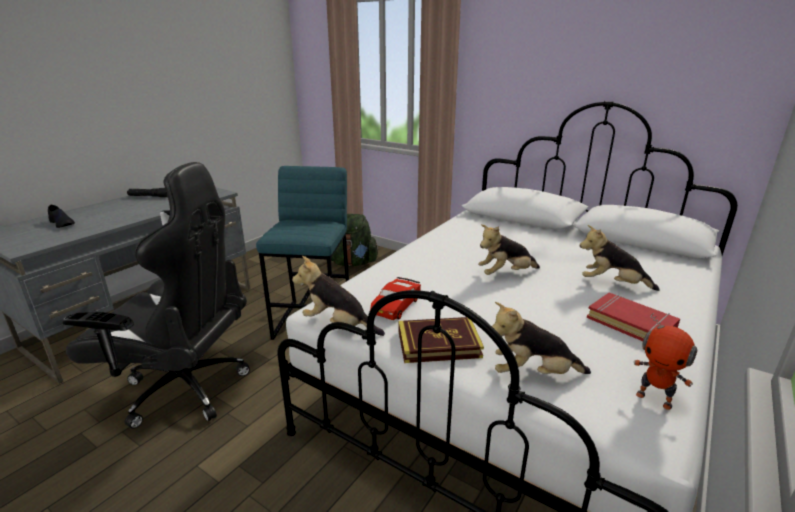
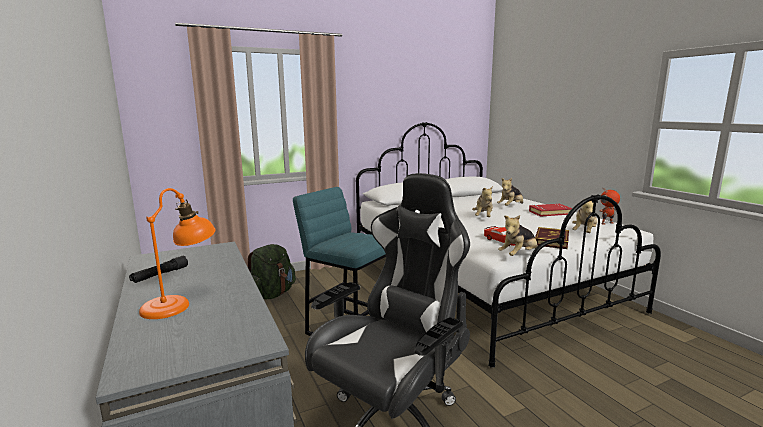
camera: 60 degrees left, 10 degrees down
black shoe [48,205,75,228] -> none
none -> orange table lamp [139,188,216,319]

